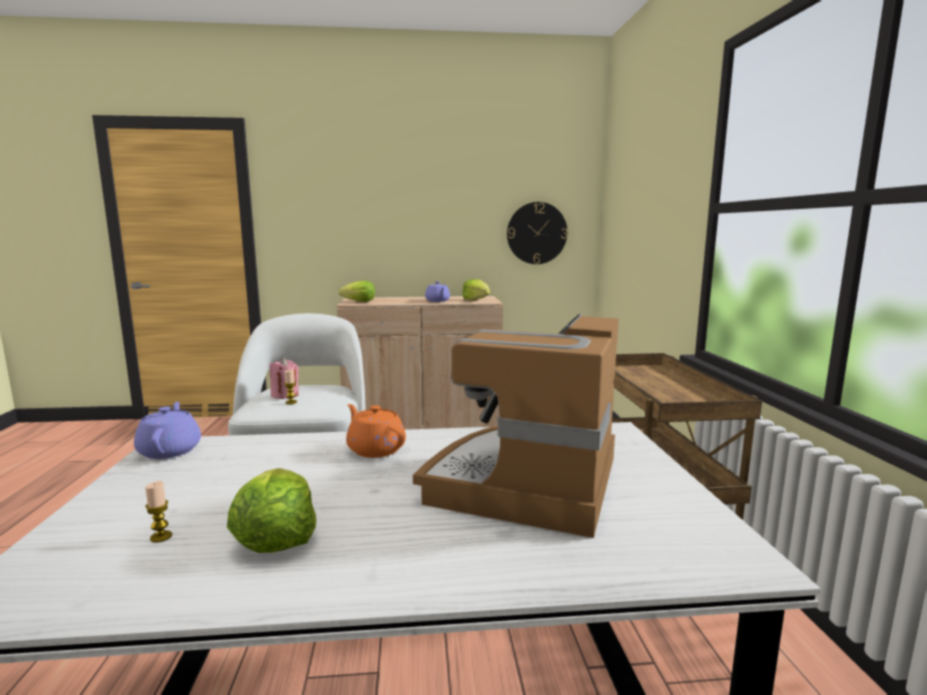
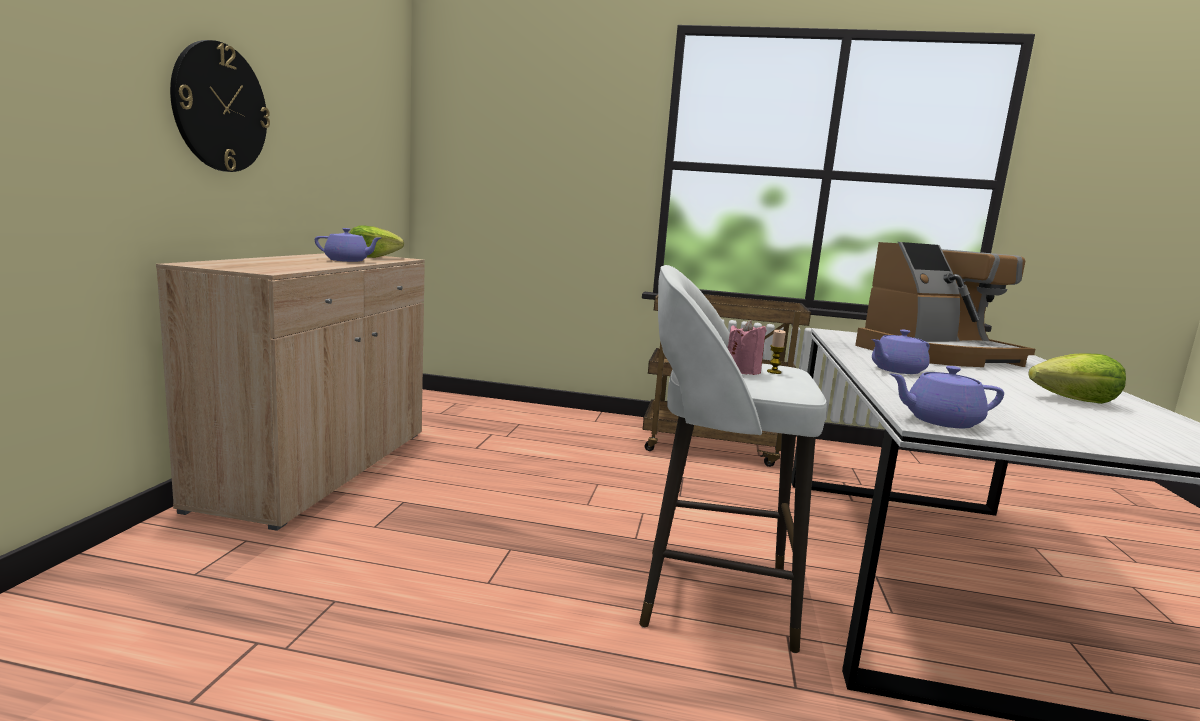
camera: 75 degrees left, 0 degrees up
candle [145,481,172,543] -> none
lettuce [338,281,375,302] -> none
orange teapot [346,404,406,458] -> purple teapot [872,330,930,374]
coffee machine [413,314,619,538] -> coffee machine turned 60 degrees counterclockwise [855,242,1035,367]
wall clock [507,202,567,264] -> wall clock moved to [170,40,270,172]

